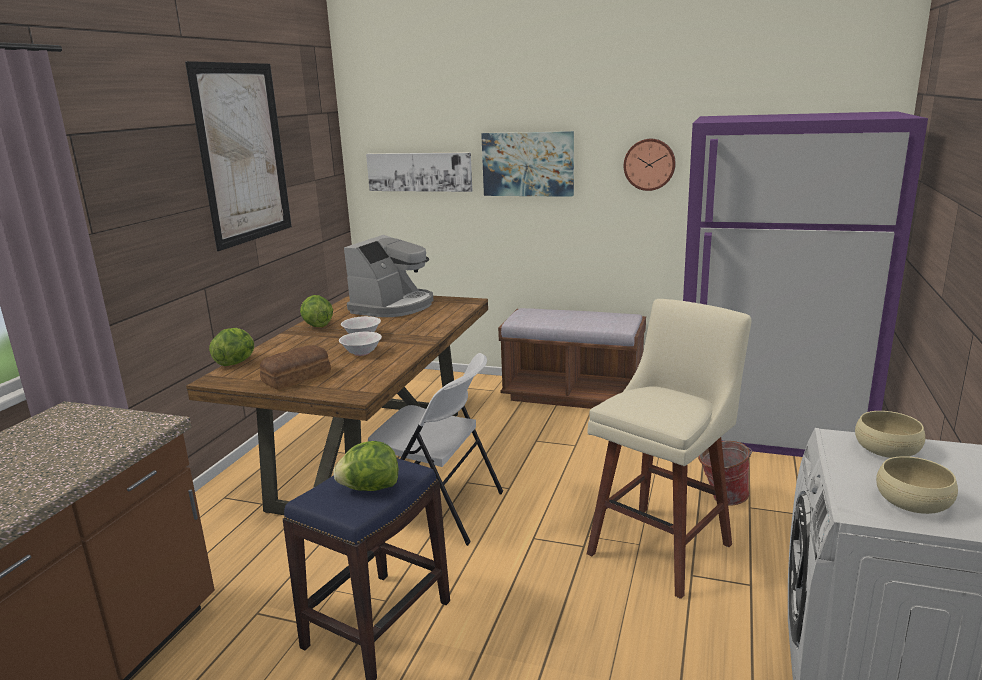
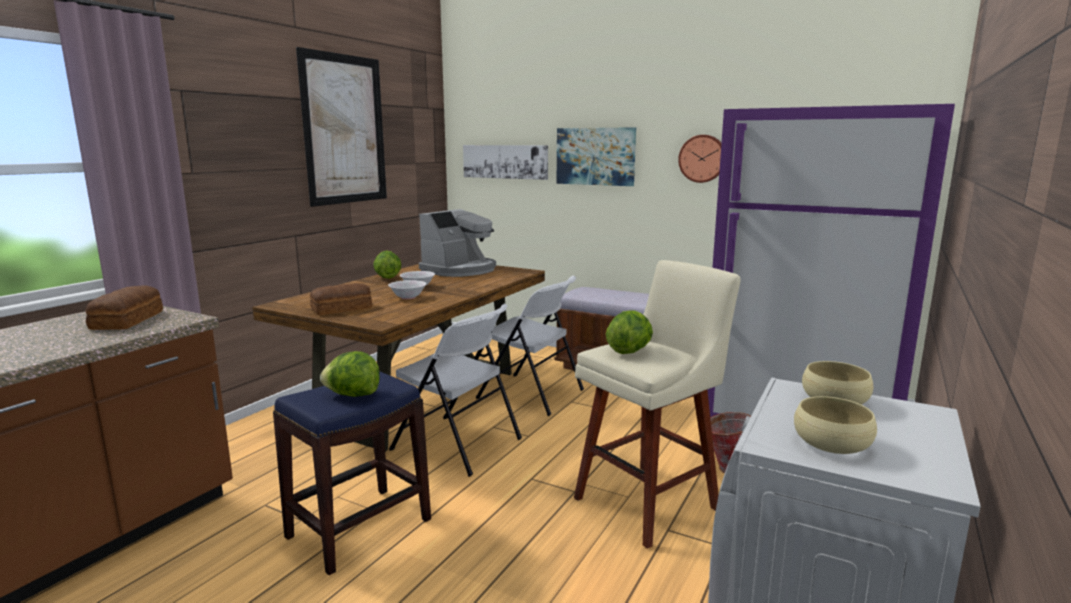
camera: 10 degrees right, 5 degrees down
lettuce [209,328,254,366] -> lettuce moved to [606,310,653,354]
none -> bread [85,285,163,330]
none -> white chair [476,275,584,416]

